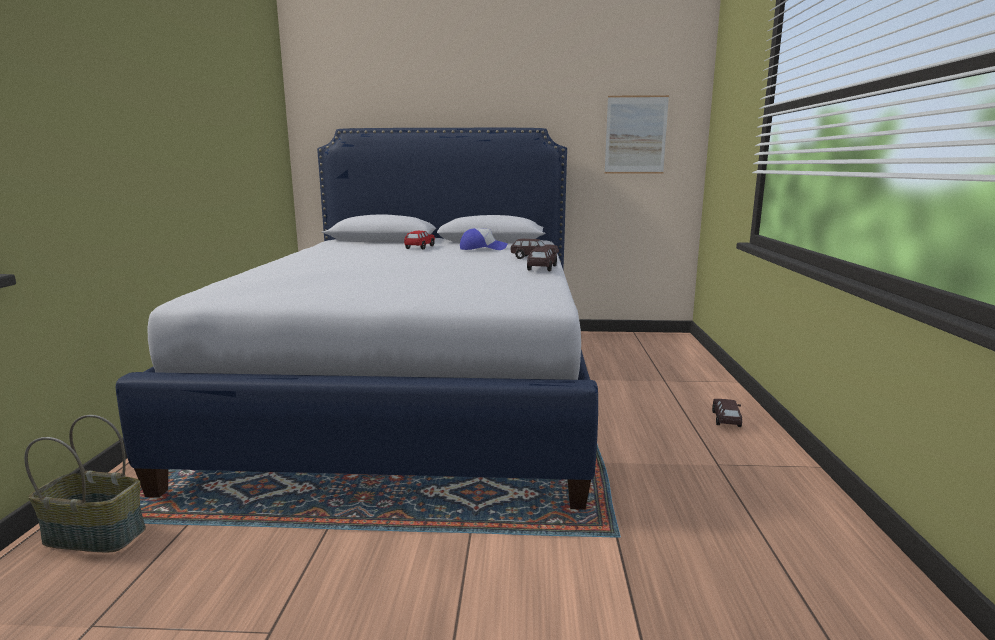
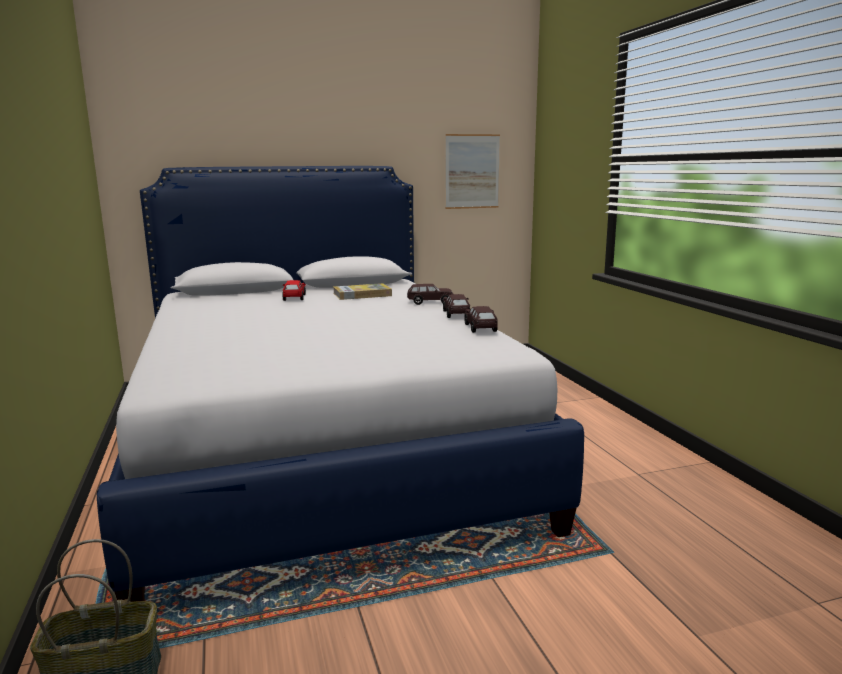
camera: 20 degrees left, 0 degrees up
cap [460,228,508,250] -> book [333,283,392,300]
brown toy car [712,399,742,427] -> brown toy car moved to [464,306,498,333]

